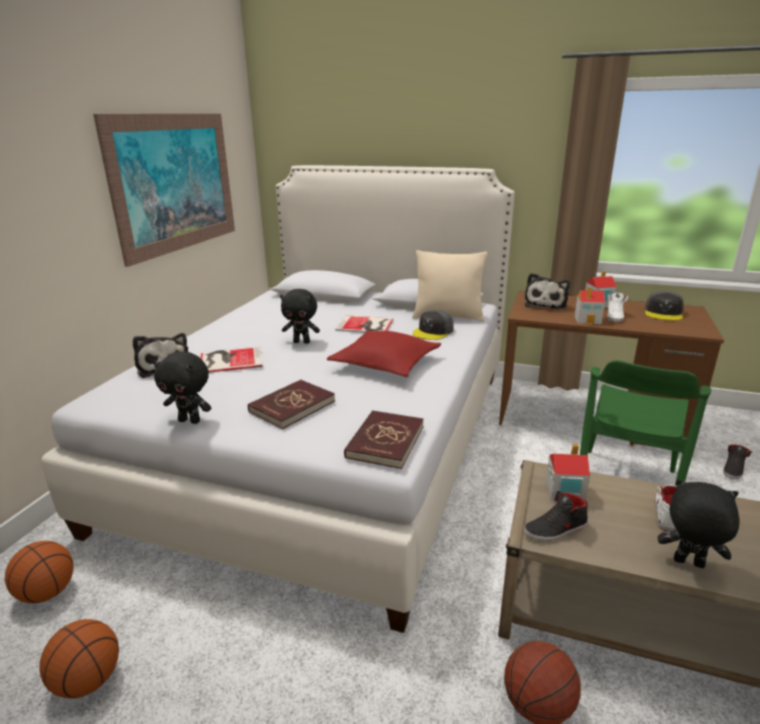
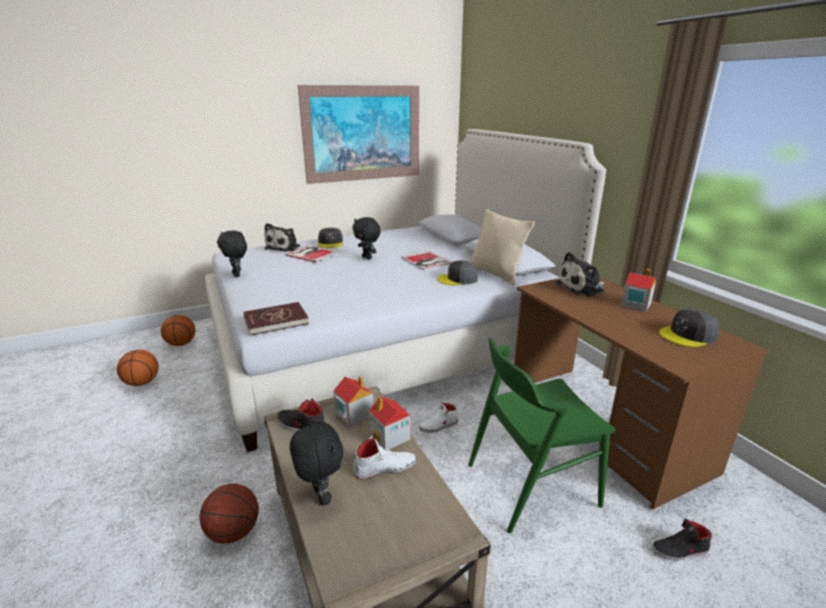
camera: 45 degrees right, 0 degrees up
red book [248,380,335,429] -> none
red pillow [327,330,441,377] -> none
toy house [574,288,605,325] -> toy house moved to [368,396,411,450]
white shoe [607,293,628,322] -> white shoe moved to [419,402,458,433]
none -> grey cap [318,227,343,248]

